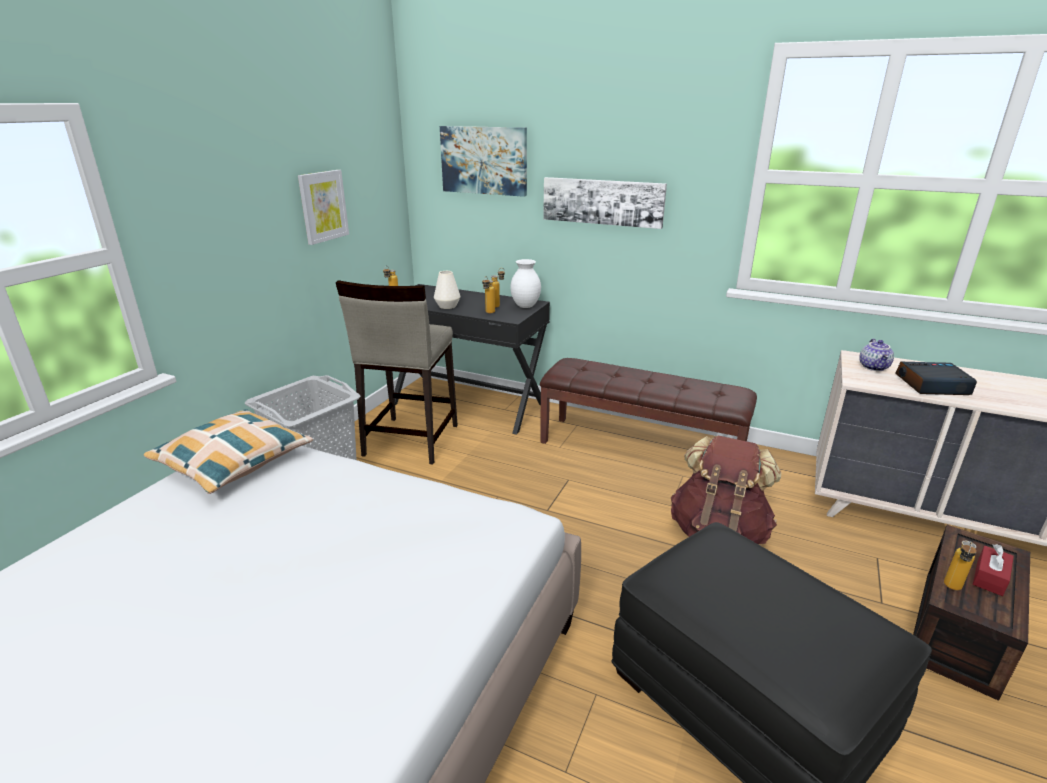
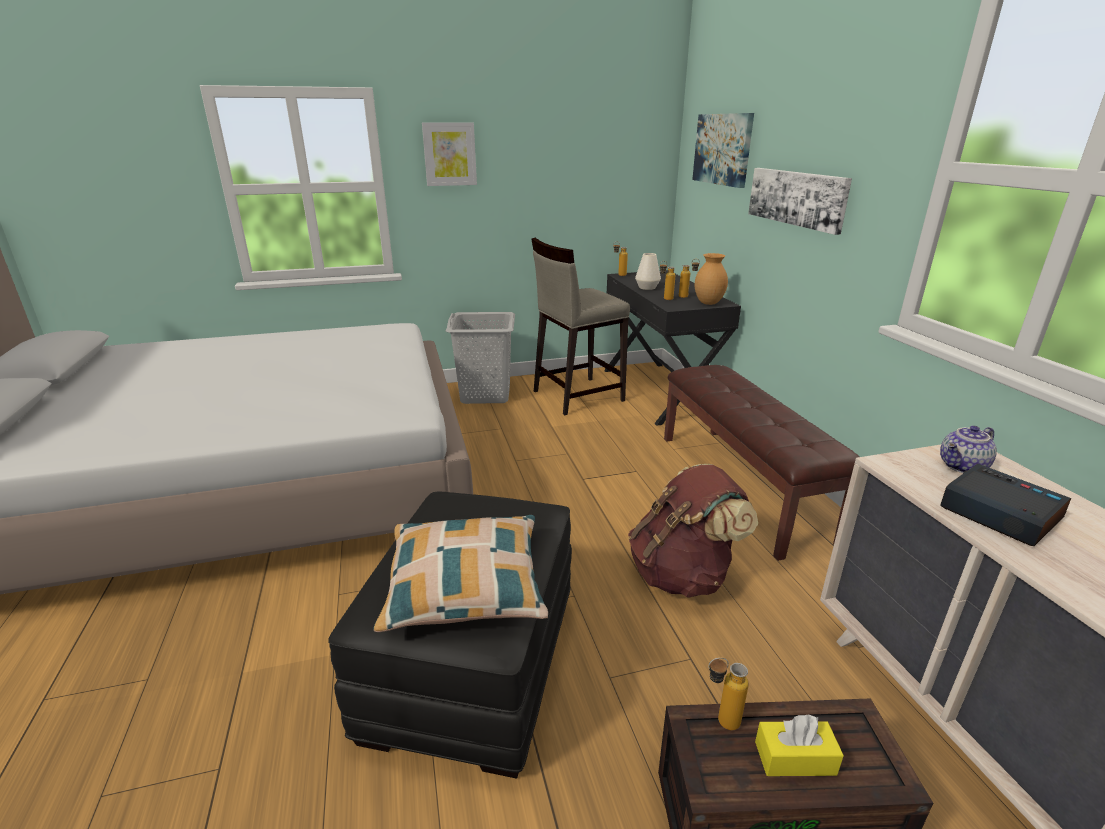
camera: 50 degrees right, 0 degrees up
pillow [144,409,313,494] -> pillow moved to [373,515,548,632]
picture [298,170,349,245] -> picture moved to [422,123,477,186]
white vase [510,259,541,308] -> brown vase [695,253,728,305]
red tissue box [973,544,1014,596] -> yellow tissue box [755,714,844,776]

